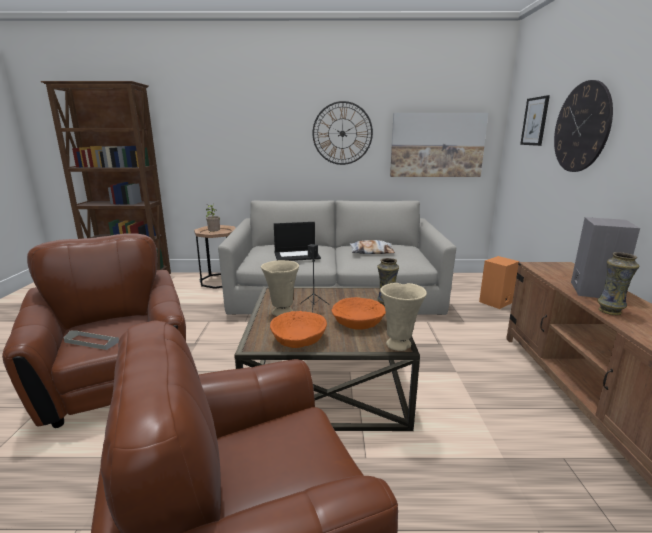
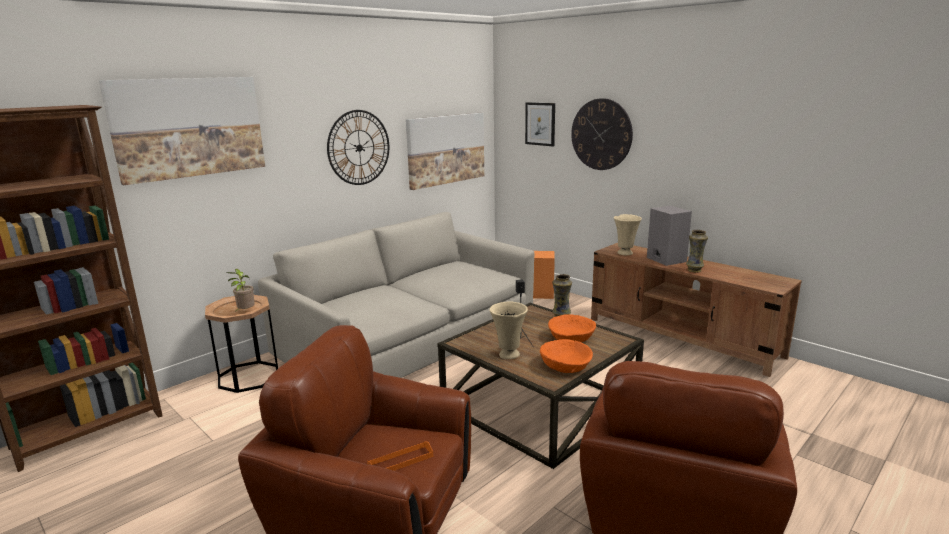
camera: 45 degrees left, 0 degrees up
grey tray [64,330,119,350] -> orange tray [367,441,433,471]
laptop [274,222,321,261] -> none
pillow [350,240,395,254] -> none
beige vase [380,283,427,351] -> beige vase moved to [614,214,642,255]
none -> picture [99,77,265,185]

